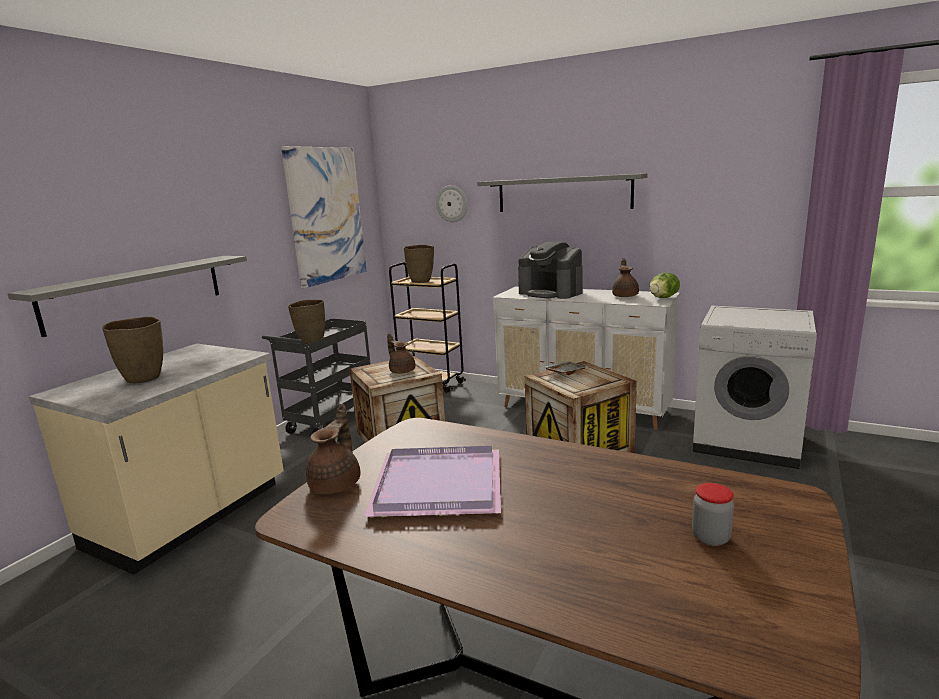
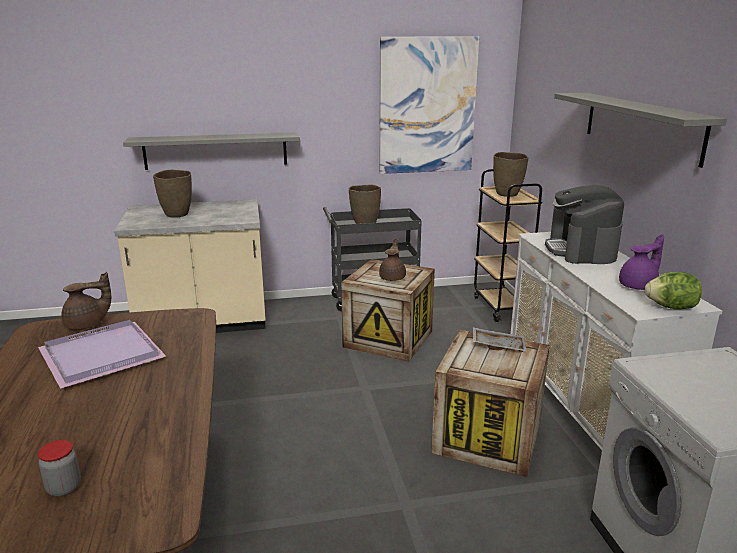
camera: 50 degrees right, 5 degrees up
wall clock [436,185,468,222] -> none
brown teapot [612,258,639,297] -> purple teapot [619,234,664,290]

